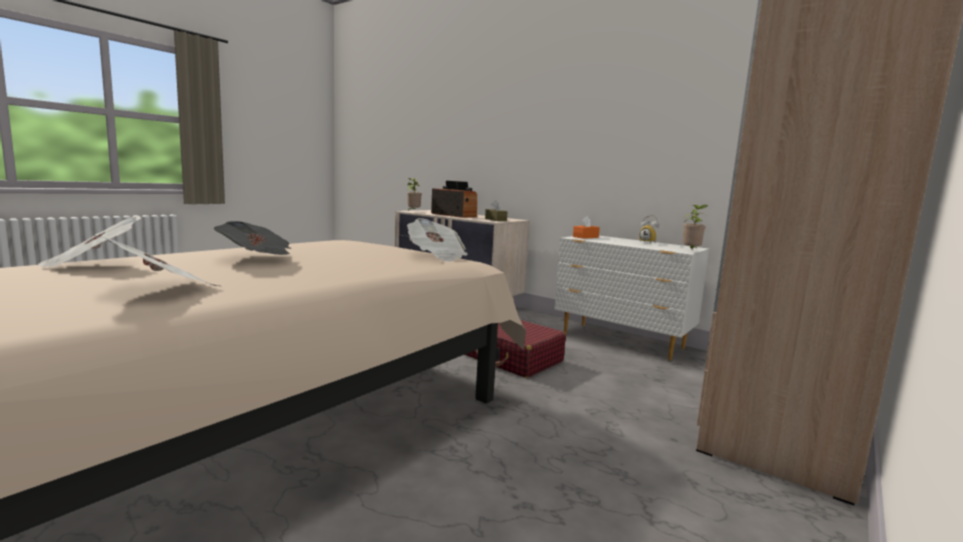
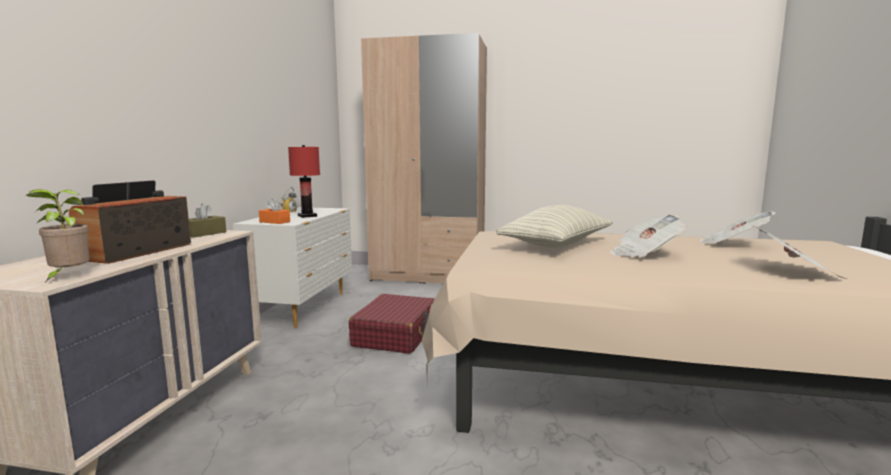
camera: 115 degrees left, 0 degrees up
newspaper [407,218,468,262] -> none
potted plant [683,205,707,250] -> none
none -> red table lamp [288,145,320,218]
none -> pillow [496,205,613,248]

